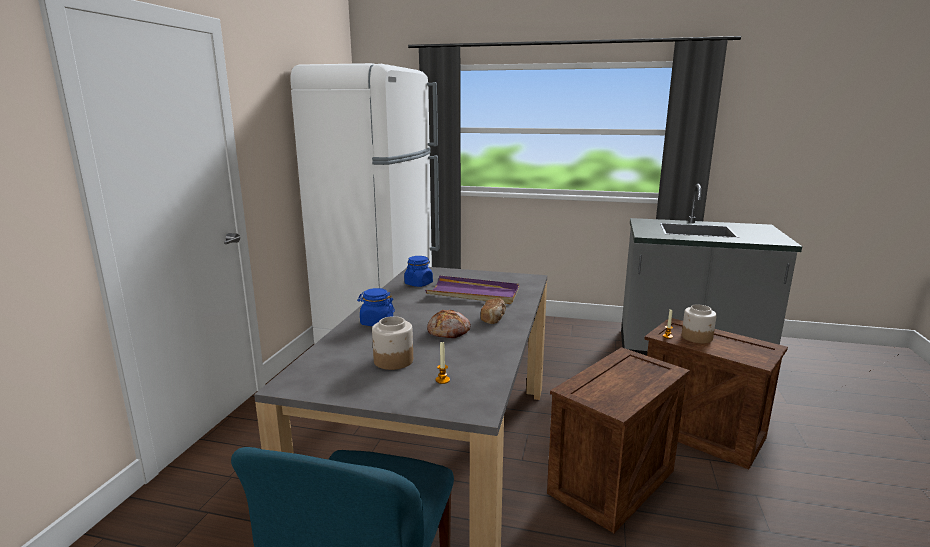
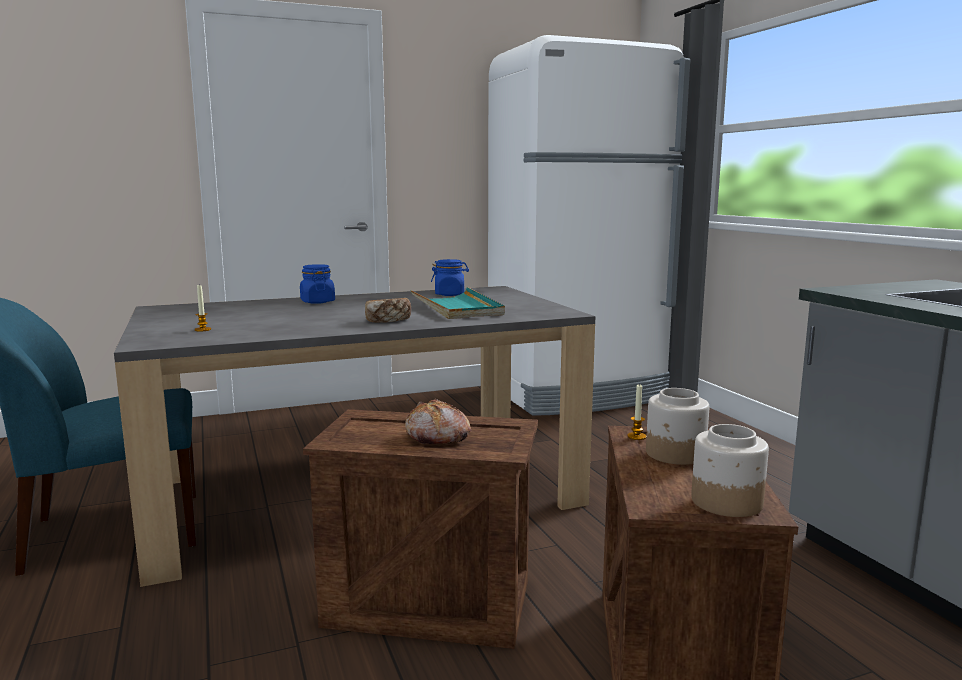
camera: 55 degrees right, 5 degrees down
jar [372,316,413,370] -> jar moved to [691,424,769,517]
purple tray [425,275,519,304] -> turquoise tray [410,287,505,319]
bread [427,310,471,338] -> bread moved to [405,399,471,444]

